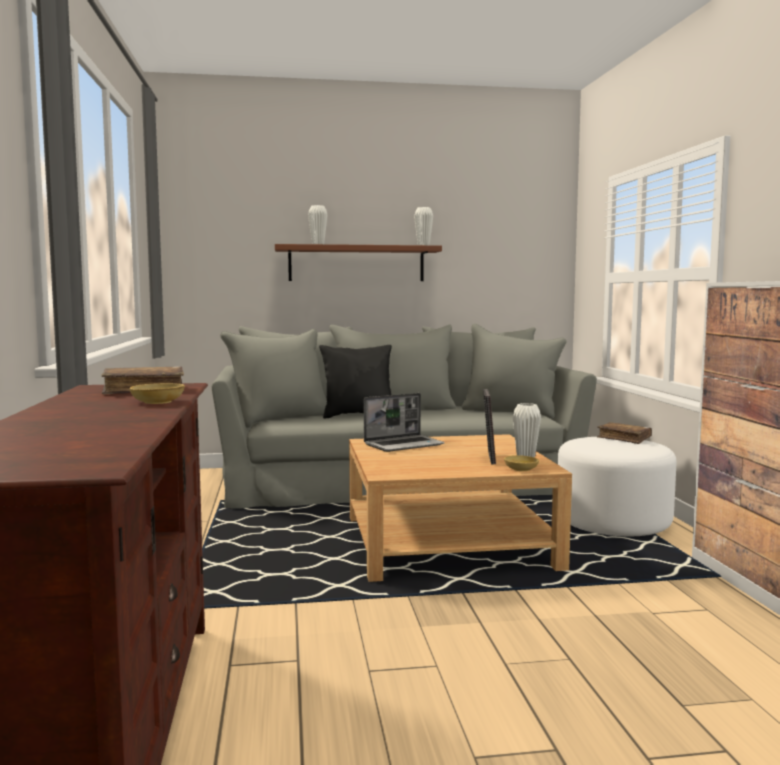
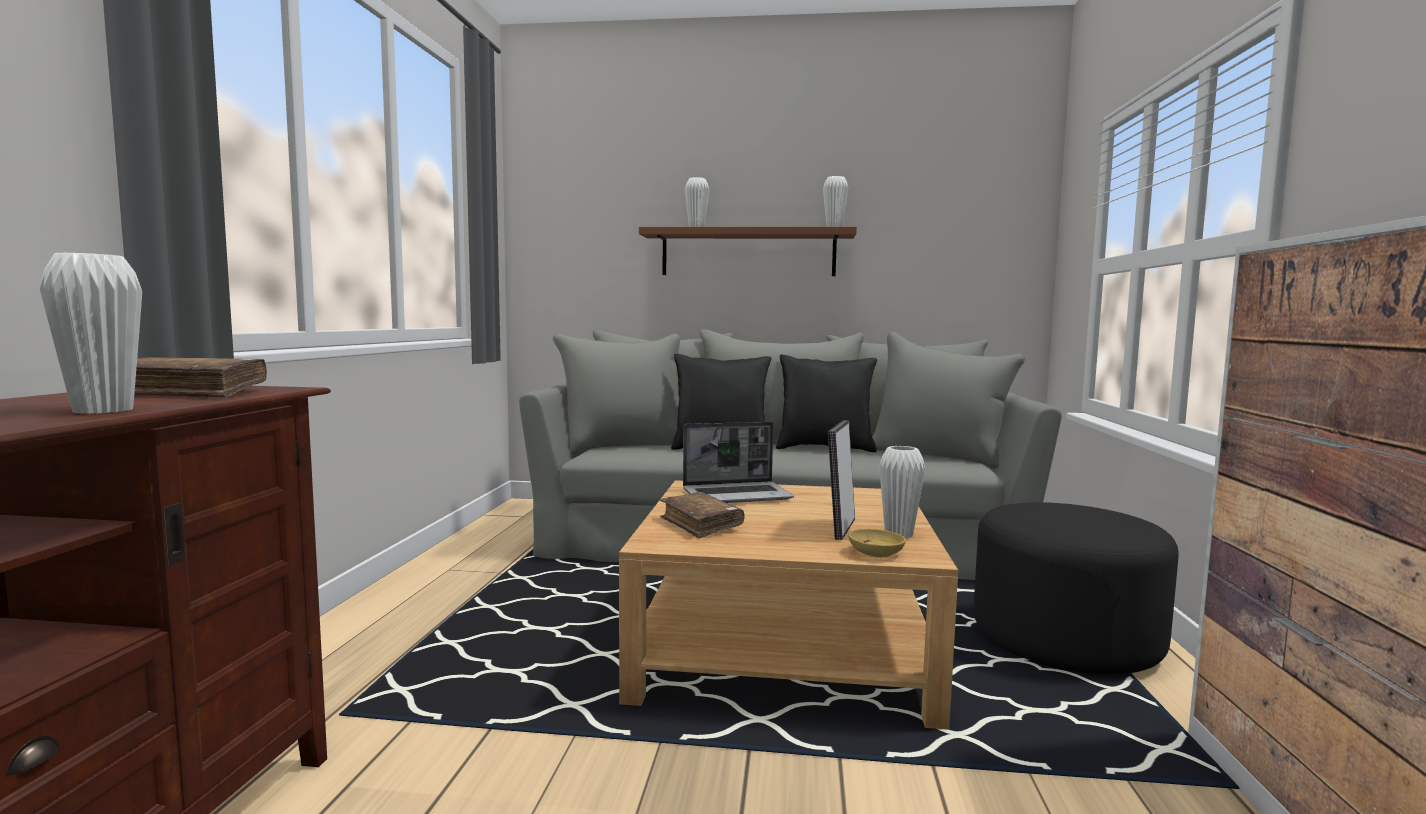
camera: 15 degrees right, 0 degrees up
beige bowl [130,383,185,404] -> white vase [40,253,142,414]
white ottoman [558,437,676,536] -> black ottoman [974,502,1179,675]
brown book [597,422,652,444] -> brown book moved to [660,492,745,538]
none -> black pillow [776,355,877,452]

